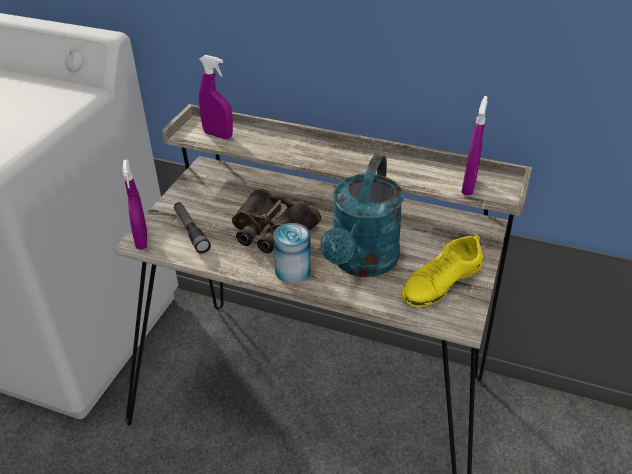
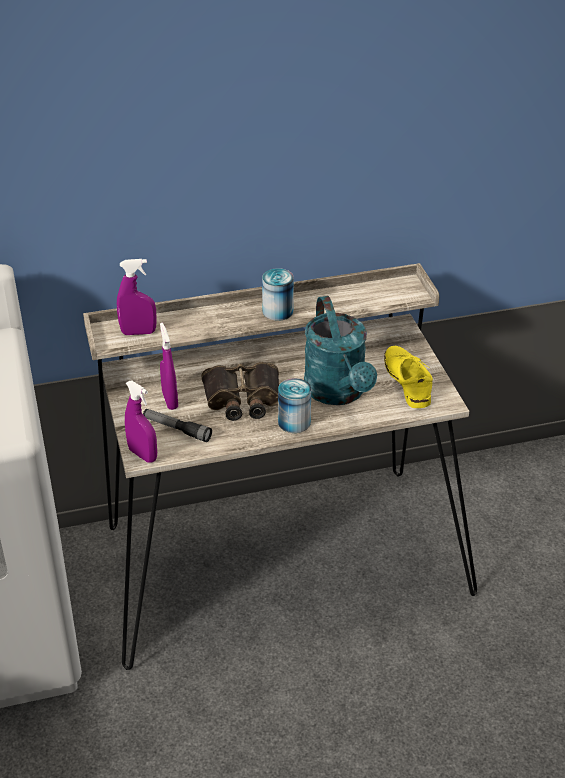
camera: 35 degrees left, 0 degrees up
yellow shoe [401,234,483,307] -> yellow shoe turned 150 degrees clockwise [384,346,433,408]
purple spray bottle [462,96,488,196] -> purple spray bottle moved to [160,323,178,410]
none -> can [262,268,294,321]

